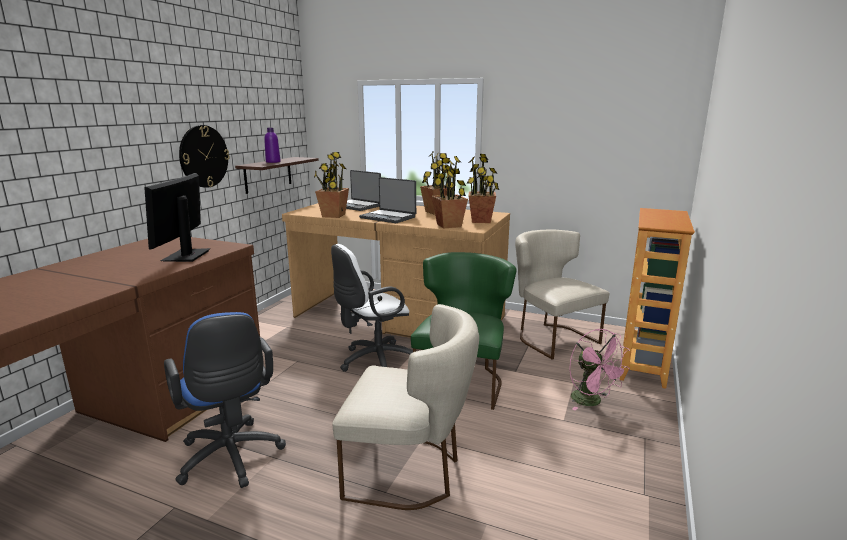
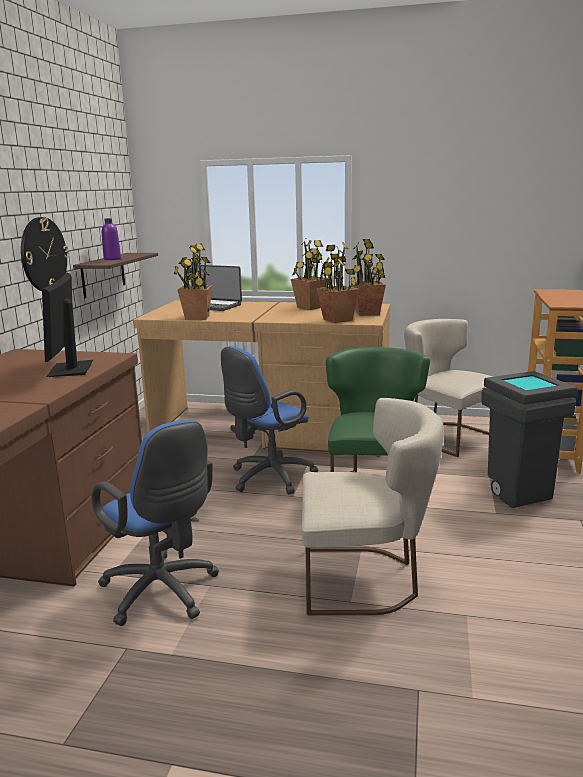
camera: 10 degrees left, 0 degrees up
white office chair [331,244,413,372] -> blue office chair [221,346,318,494]
laptop [359,177,416,223] -> none
pink fan [569,329,630,410] -> grey trash can [481,371,577,508]

